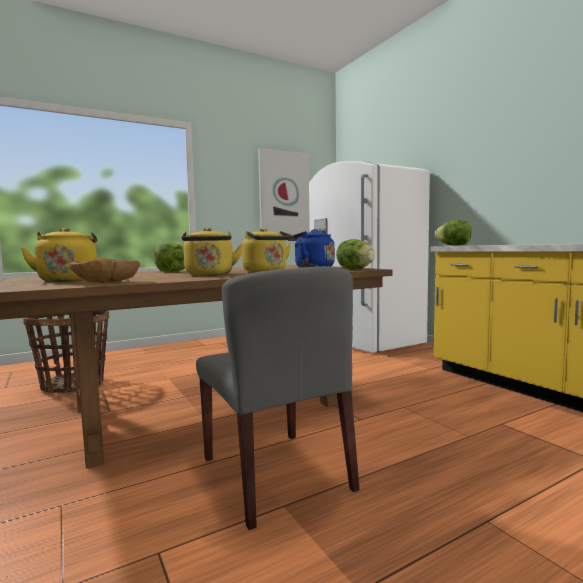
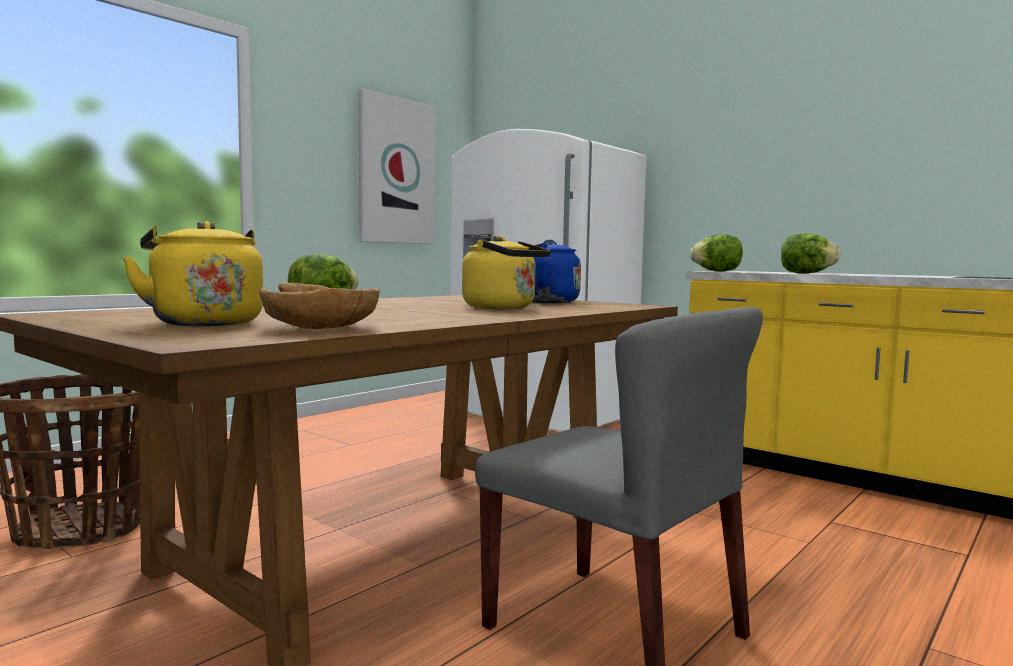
camera: 20 degrees left, 0 degrees up
yellow kettle [182,228,243,276] -> none
lettuce [336,239,375,270] -> lettuce moved to [781,233,840,274]

